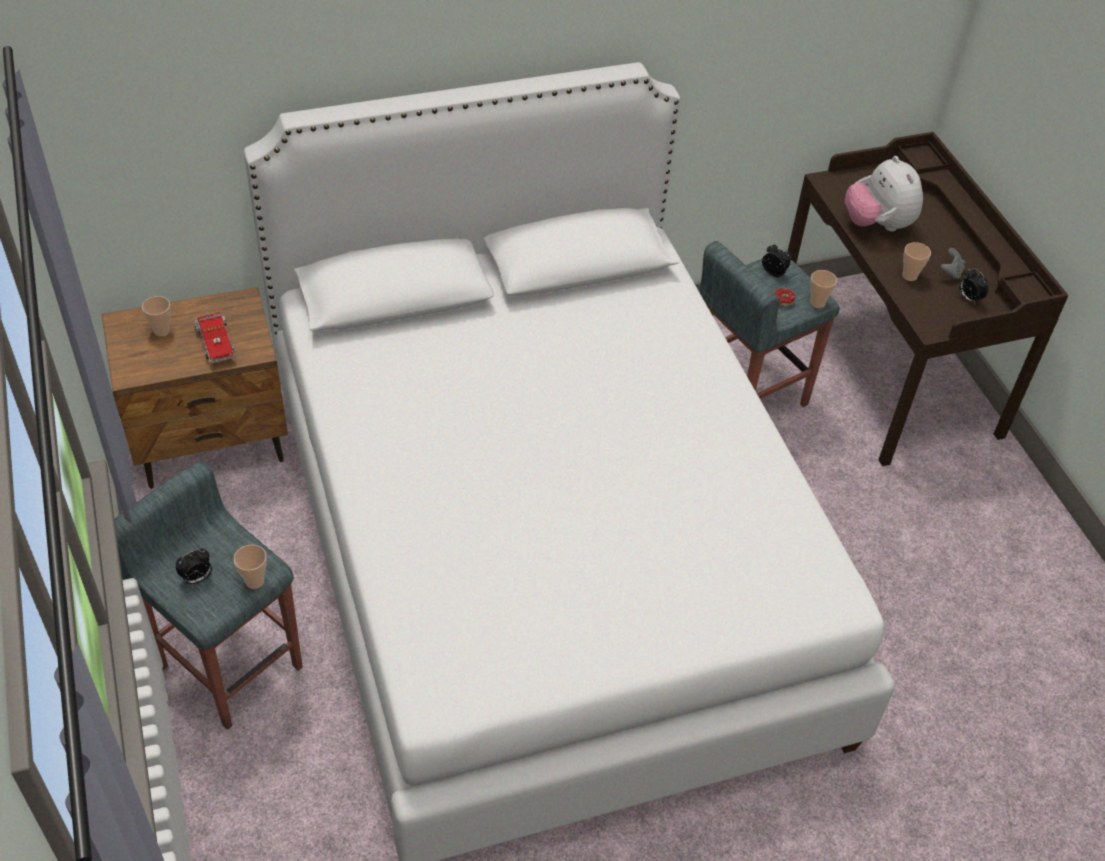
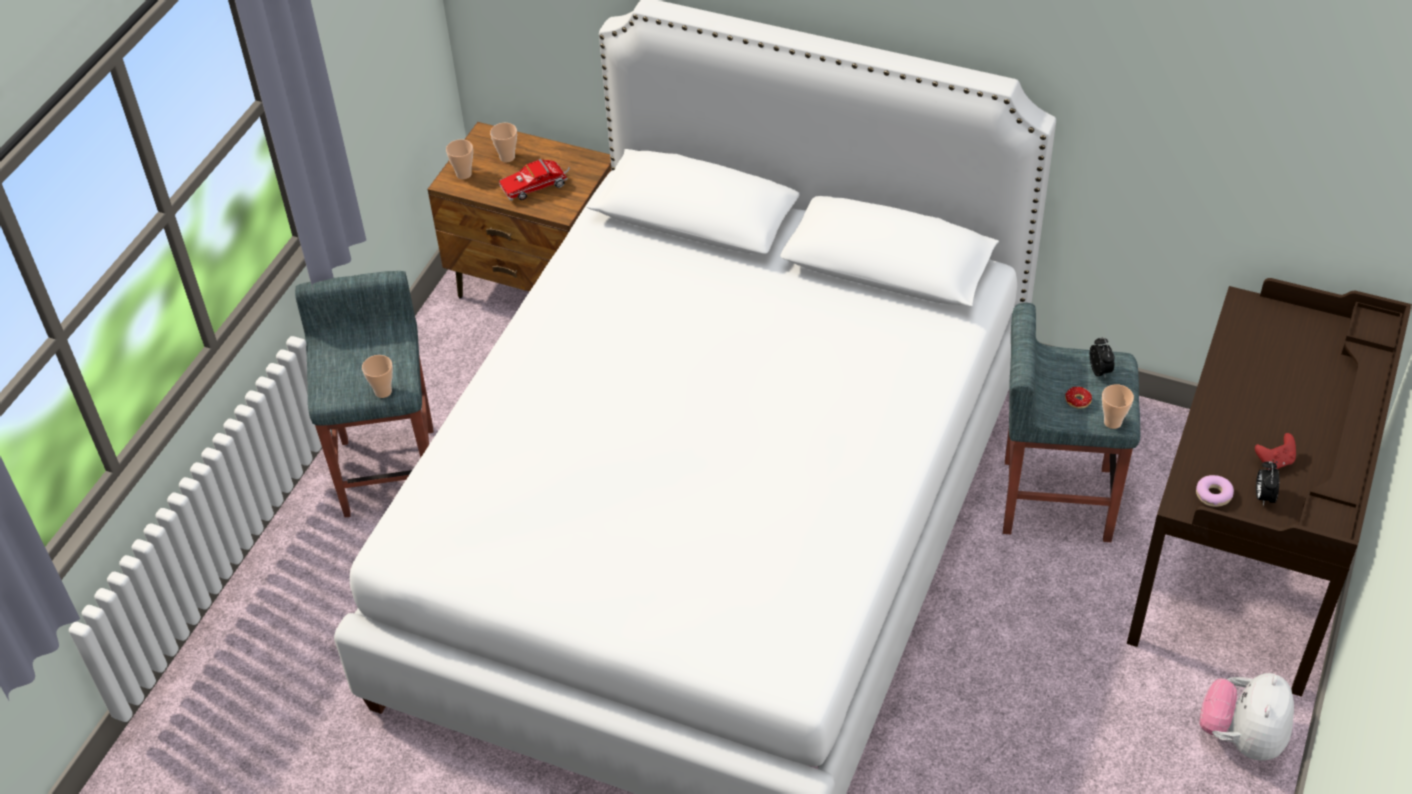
camera: 45 degrees right, 0 degrees up
alarm clock [176,549,212,585] -> none
toy truck [194,310,235,363] -> toy truck turned 45 degrees clockwise [499,159,570,201]
plush toy [845,156,923,231] -> plush toy moved to [1199,673,1294,760]
cup [902,242,931,281] -> cup moved to [446,139,473,179]
grey game controller [941,248,965,280] -> red game controller [1255,433,1296,470]
none -> donut [1196,475,1234,507]

